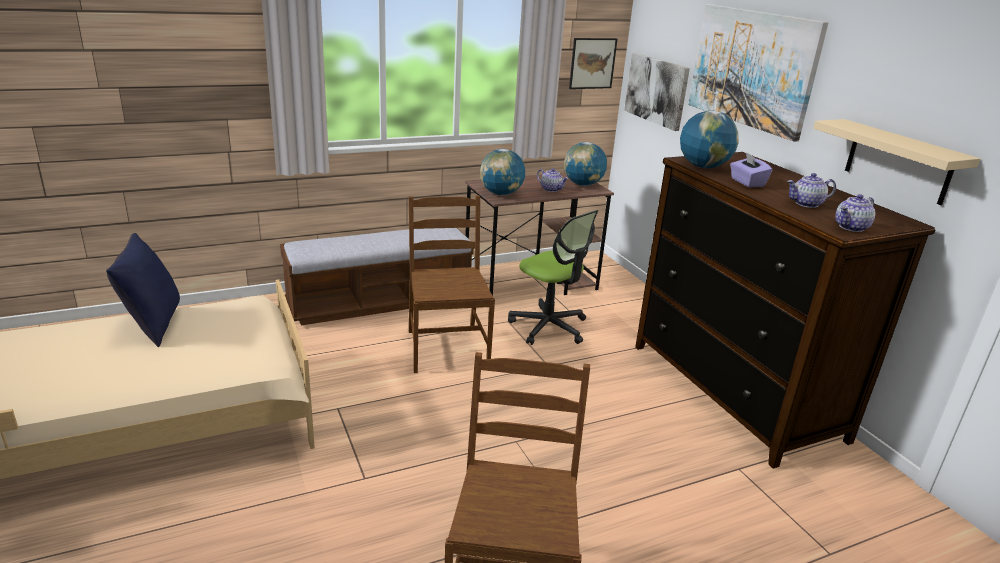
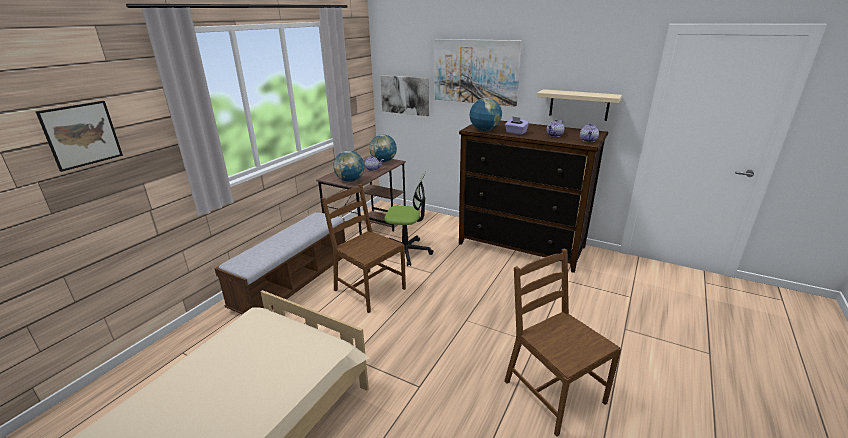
camera: 35 degrees left, 0 degrees up
blue pillow [106,233,180,347] -> none
picture [569,38,617,89] -> picture moved to [36,101,123,172]

